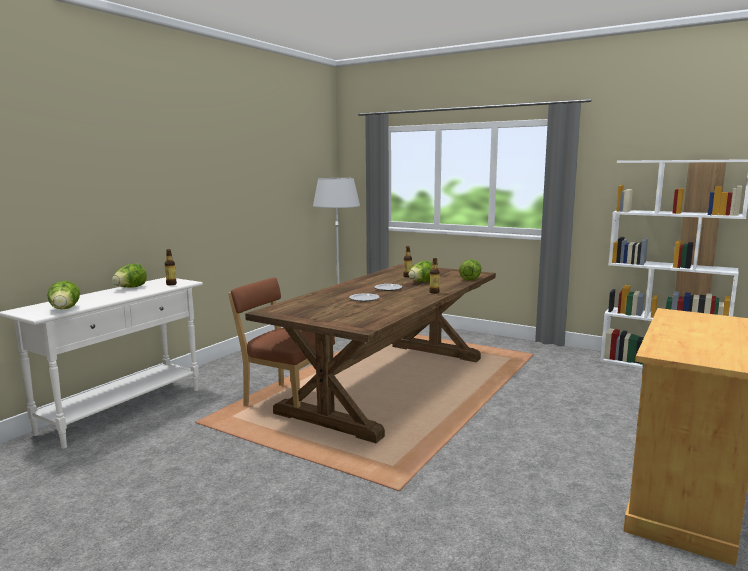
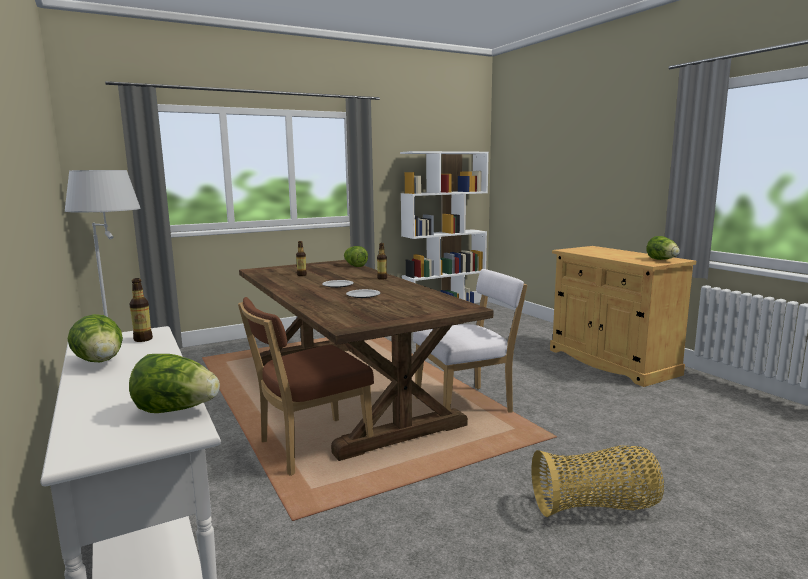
camera: 60 degrees left, 0 degrees up
lettuce [409,261,432,282] -> lettuce moved to [647,236,680,260]
none -> white chair [413,269,527,413]
none -> basket [532,445,664,517]

